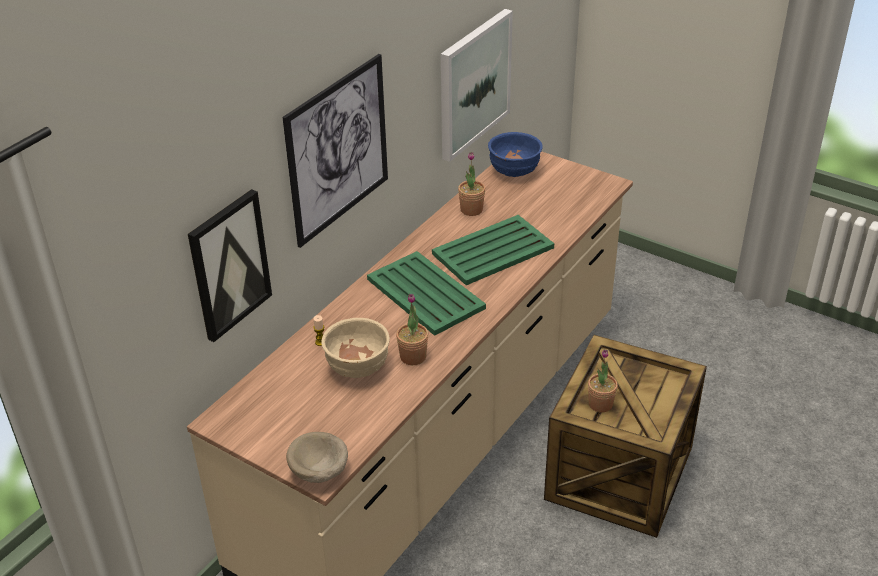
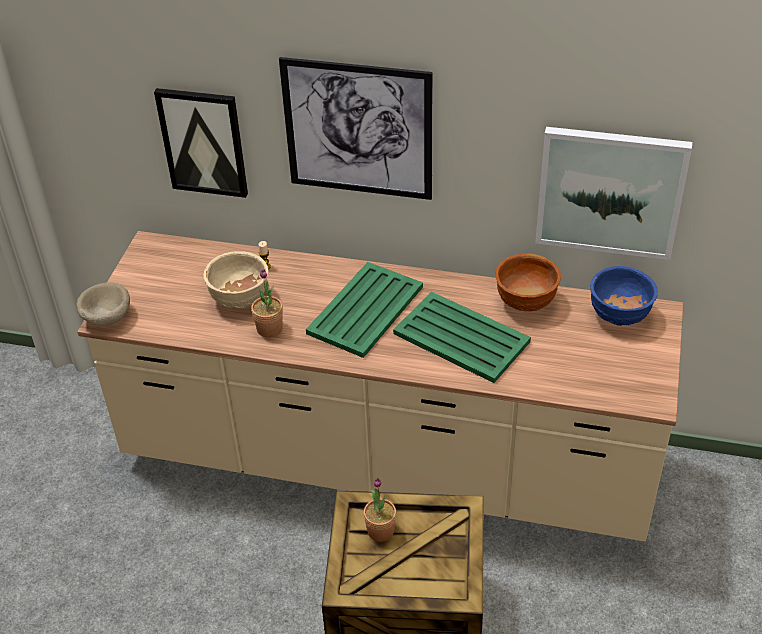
camera: 70 degrees right, 5 degrees up
potted plant [458,152,485,216] -> brown bowl [496,253,561,311]

